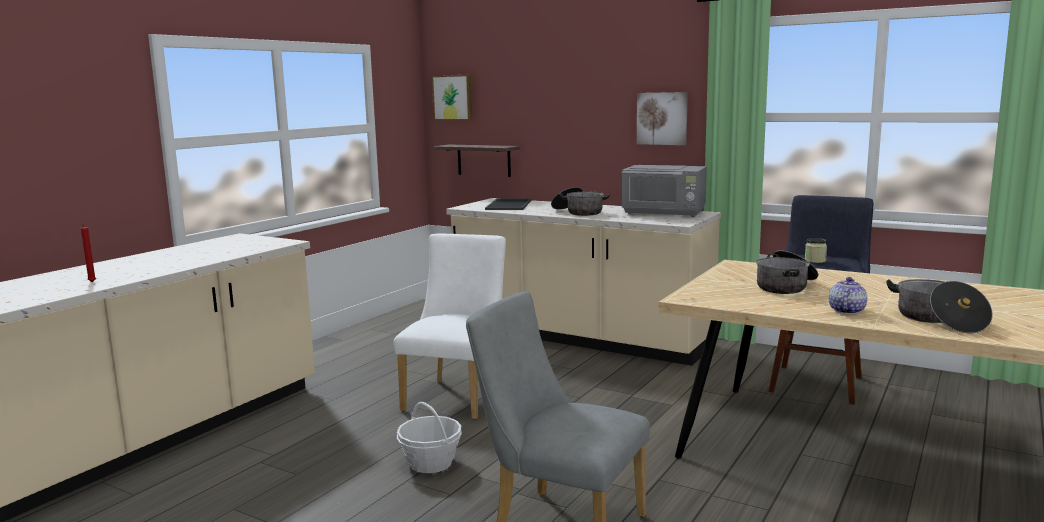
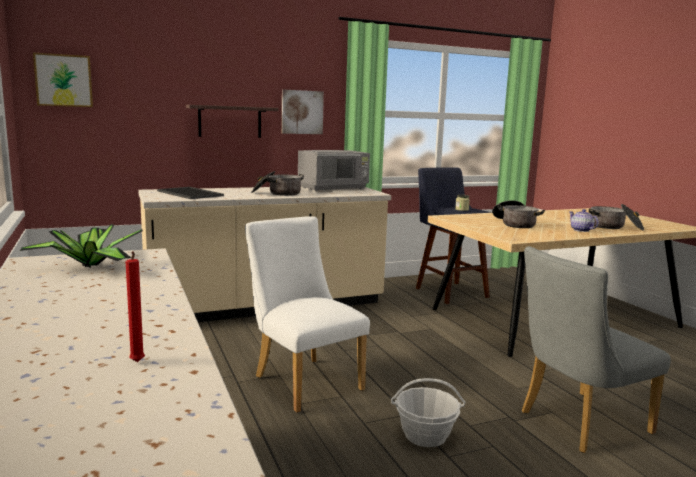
camera: 55 degrees left, 0 degrees up
shelf [434,144,520,177] -> shelf moved to [186,105,278,138]
none -> potted plant [20,224,143,268]

